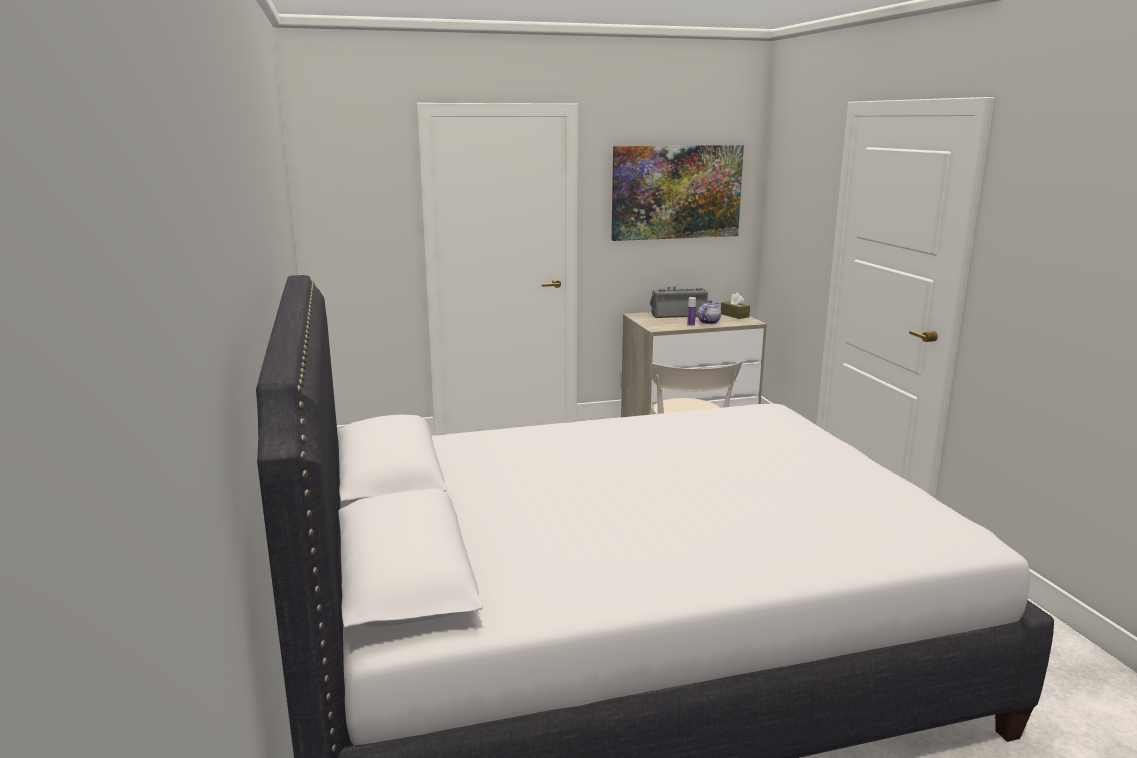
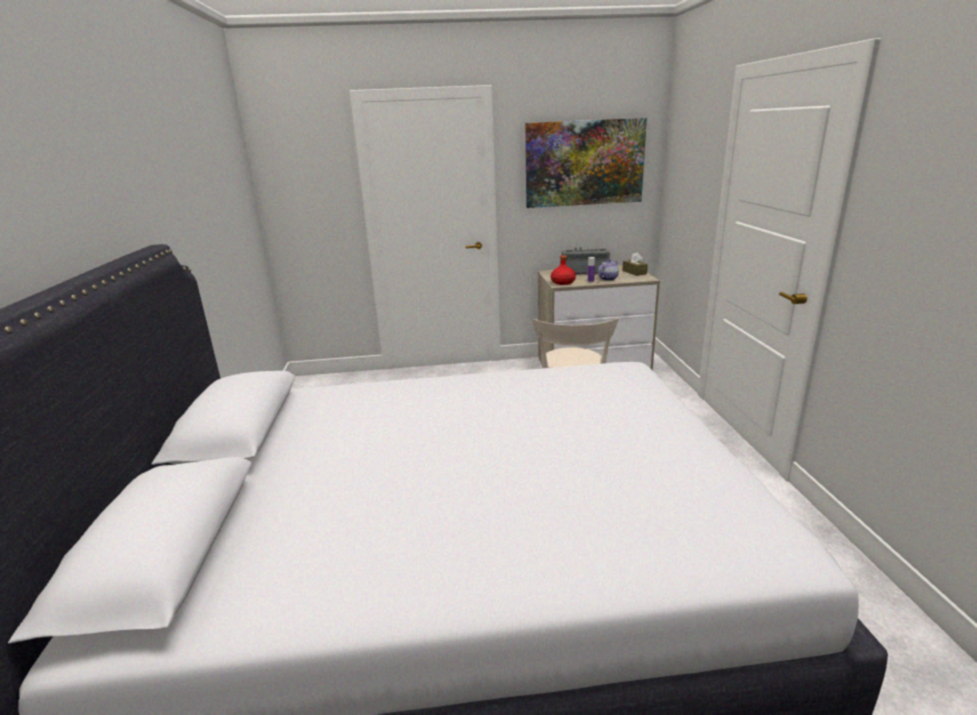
camera: 10 degrees right, 5 degrees up
none -> red bottle [551,255,576,285]

